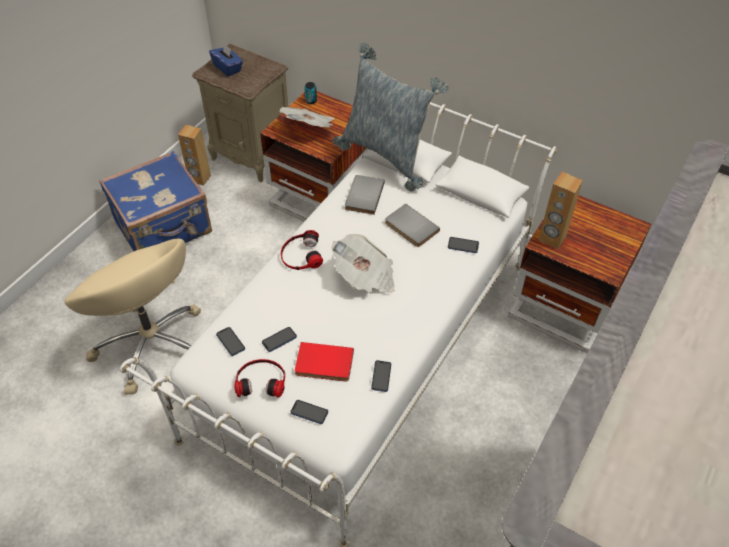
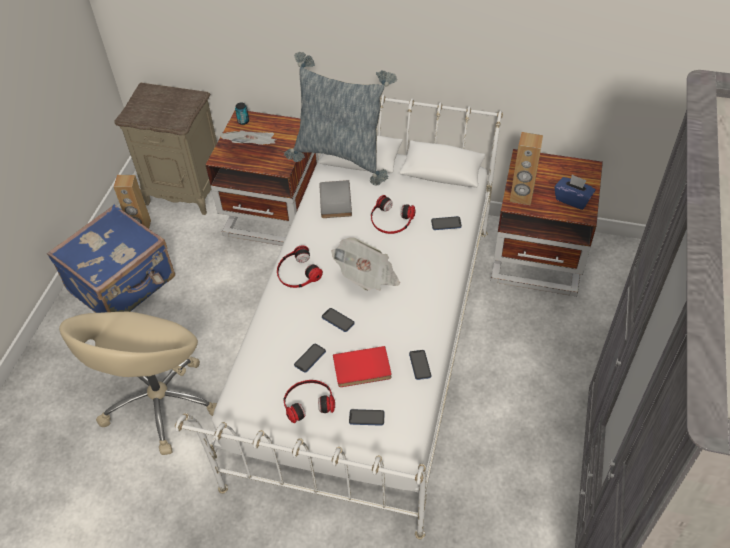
camera: 15 degrees left, 0 degrees up
beige office chair [64,239,201,395] -> beige office chair turned 75 degrees clockwise [59,312,217,455]
blue tissue box [209,43,243,77] -> blue tissue box moved to [555,174,596,210]
phone [216,327,245,356] -> phone moved to [322,308,355,332]
grey book [385,204,440,247] -> headphones [371,195,416,234]

